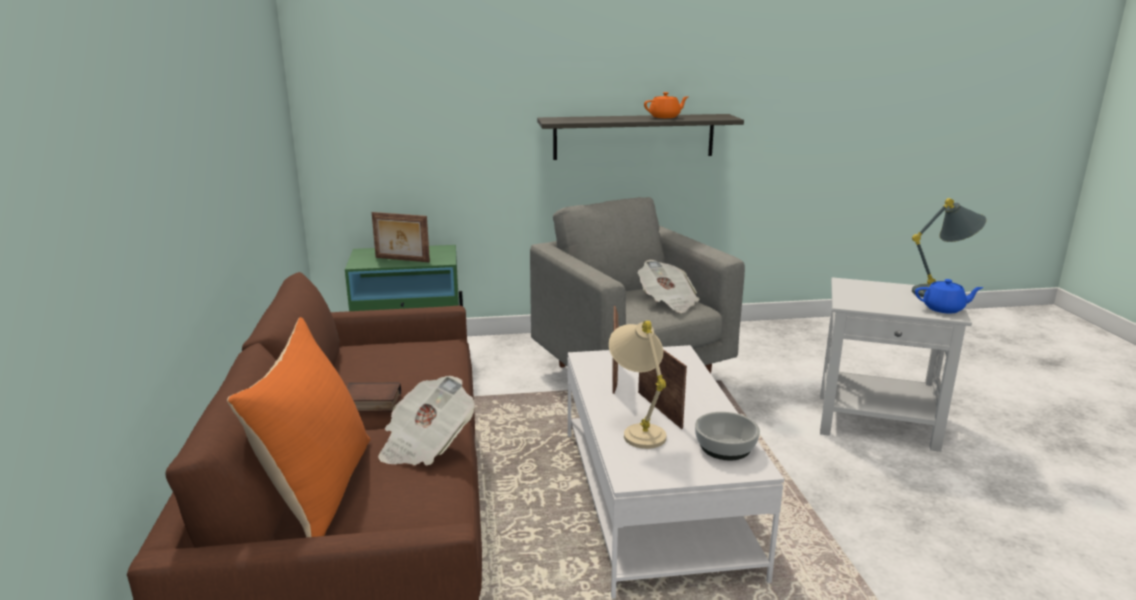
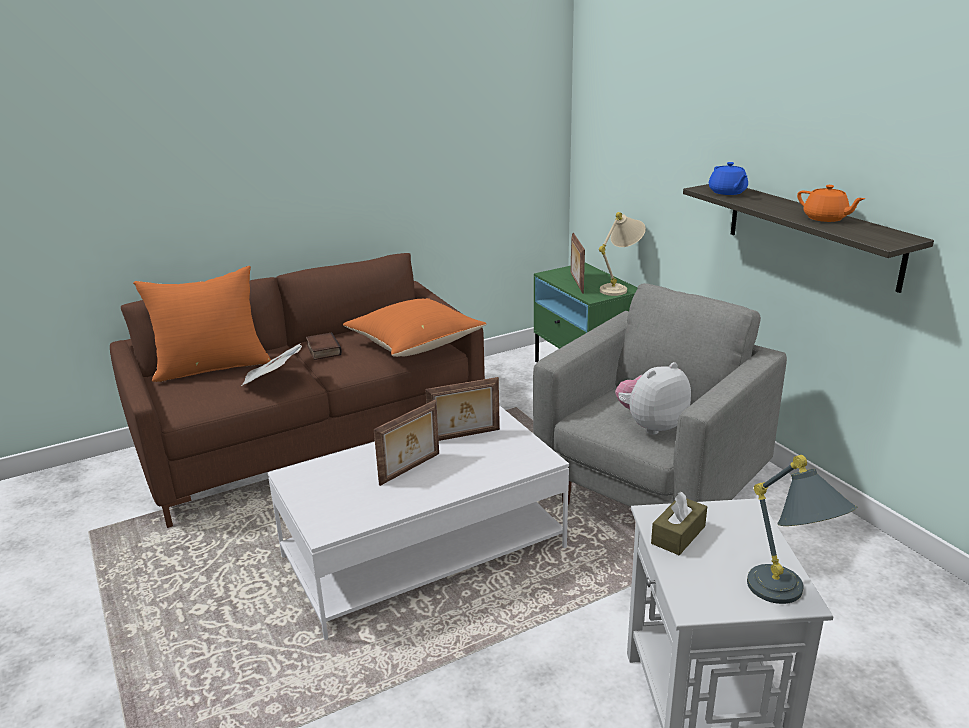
camera: 70 degrees right, 5 degrees up
beige table lamp [609,321,666,449] -> beige table lamp moved to [599,212,646,296]
newspaper [638,260,700,313] -> plush toy [615,362,691,435]
bowl [695,412,760,461] -> none
blue teapot [915,279,983,313] -> blue teapot moved to [709,162,748,195]
none -> orange pillow [343,298,487,357]
none -> brown tissue box [651,492,707,555]

